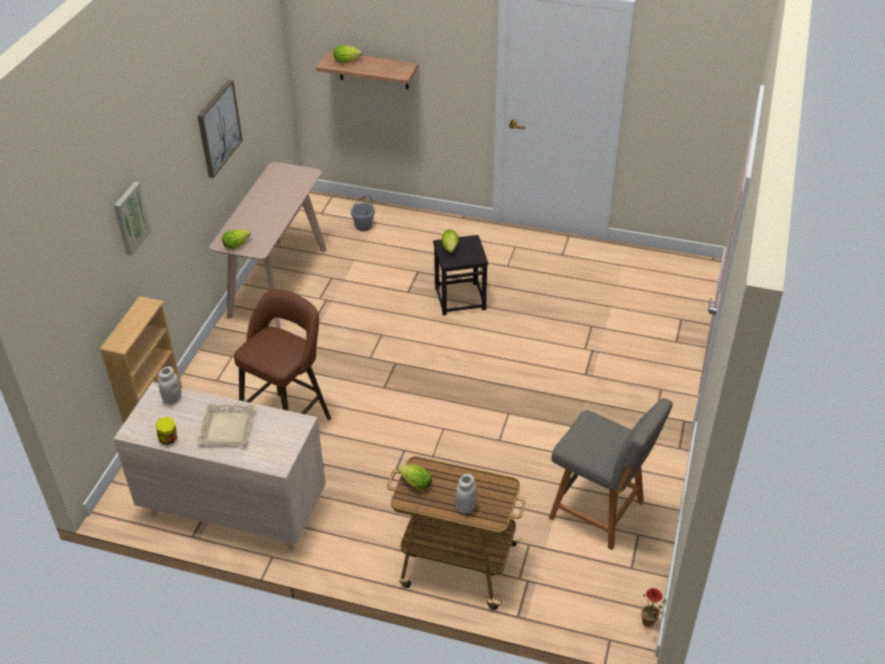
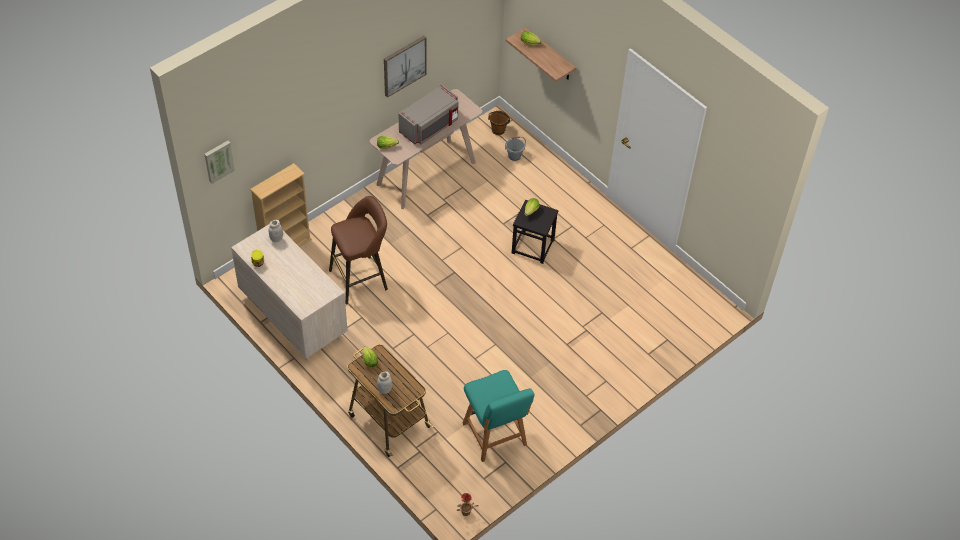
camera: 30 degrees right, 10 degrees up
picture [114,182,151,256] -> picture moved to [204,141,235,184]
beige tray [197,404,255,444] -> none
grey chair [549,398,673,550] -> turquoise chair [463,370,534,462]
none -> grey microwave [398,85,459,144]
none -> brown bucket [488,111,510,135]

